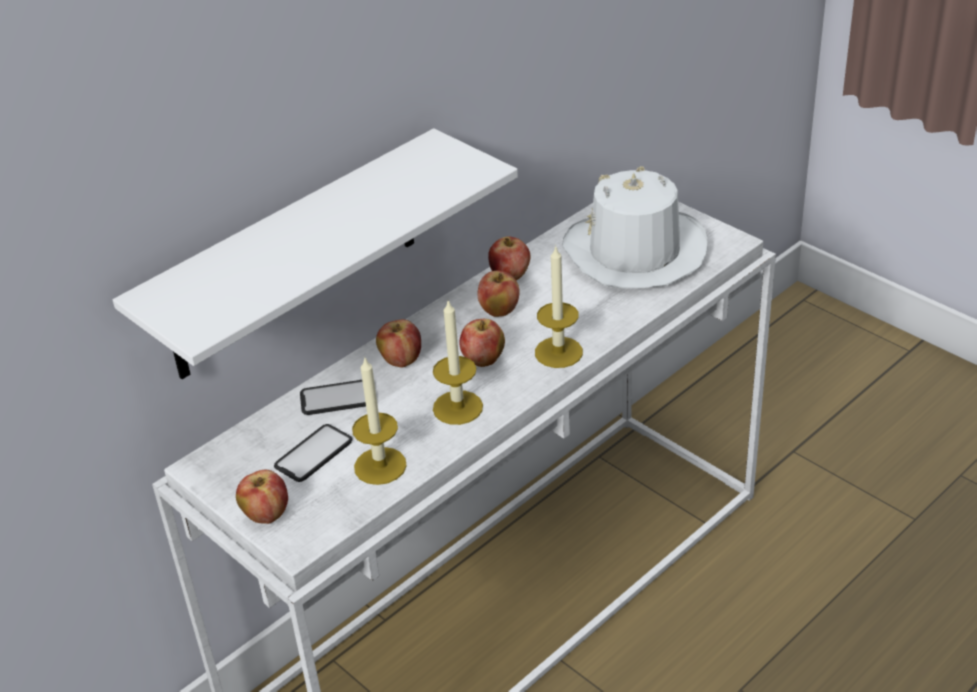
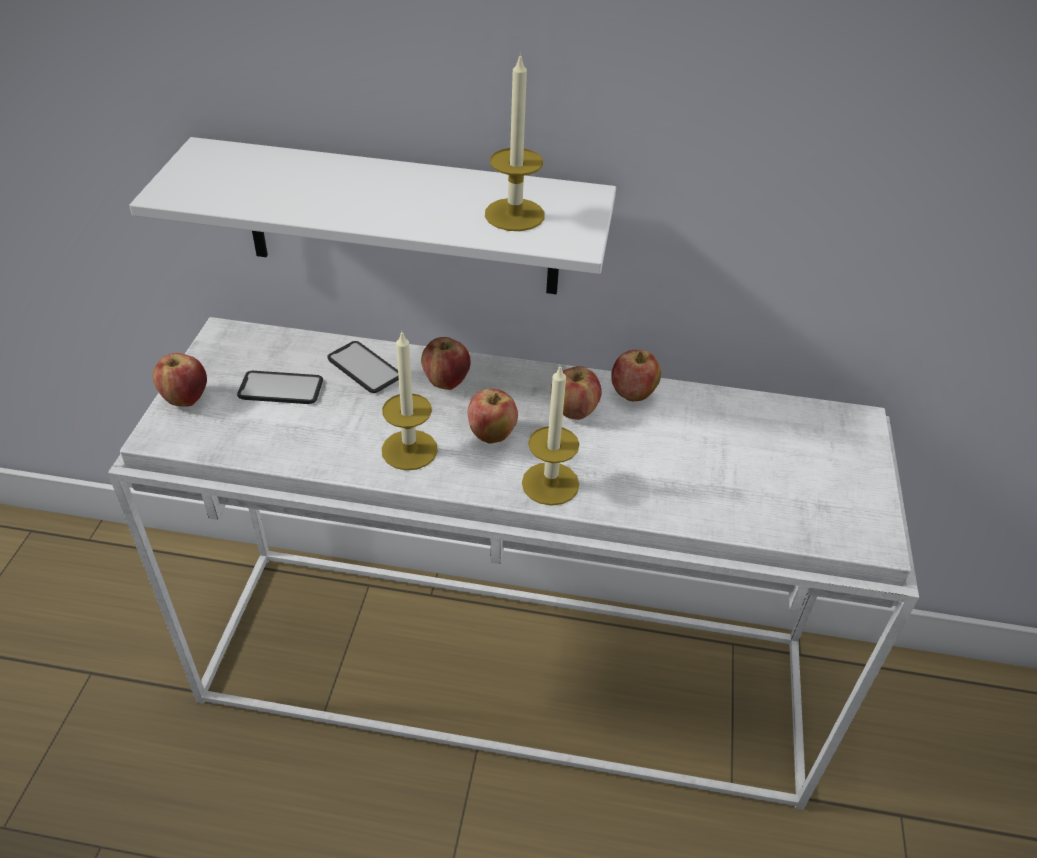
camera: 50 degrees right, 5 degrees up
candle [352,356,407,485] -> candle moved to [485,53,544,231]
white hat [562,166,708,288] -> none

